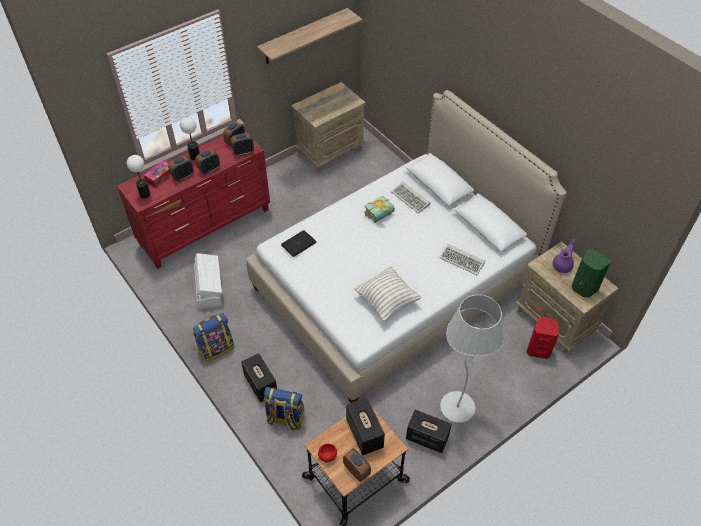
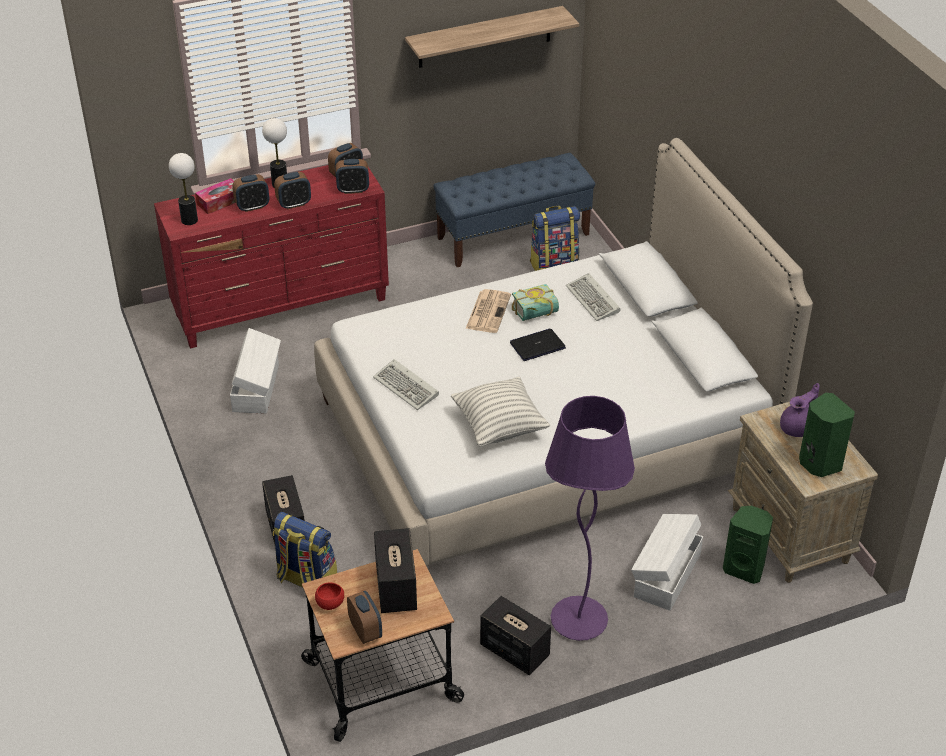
camera: 15 degrees right, 10 degrees down
backpack [193,313,234,362] -> backpack moved to [530,206,580,271]
laptop [281,231,317,257] -> laptop moved to [510,329,566,361]
beige nightstand [292,82,366,173] -> blue bench [433,153,595,267]
keyboard [440,244,485,275] -> keyboard moved to [373,359,439,410]
white floor lamp [440,295,504,423] -> purple floor lamp [545,396,635,641]
red speaker [526,317,559,359] -> green speaker [723,506,773,584]
none -> newspaper [466,289,511,333]
none -> white storage box [631,514,703,611]

